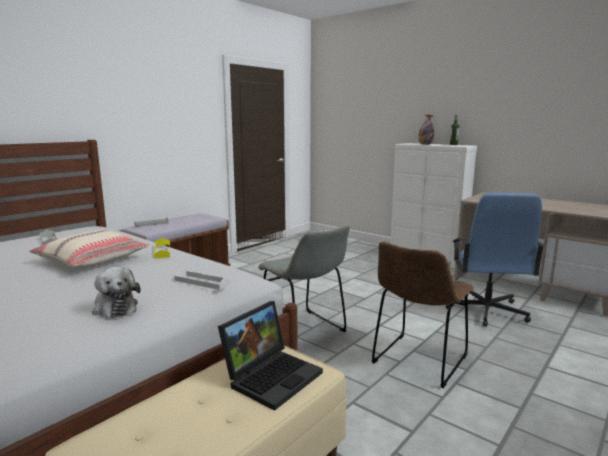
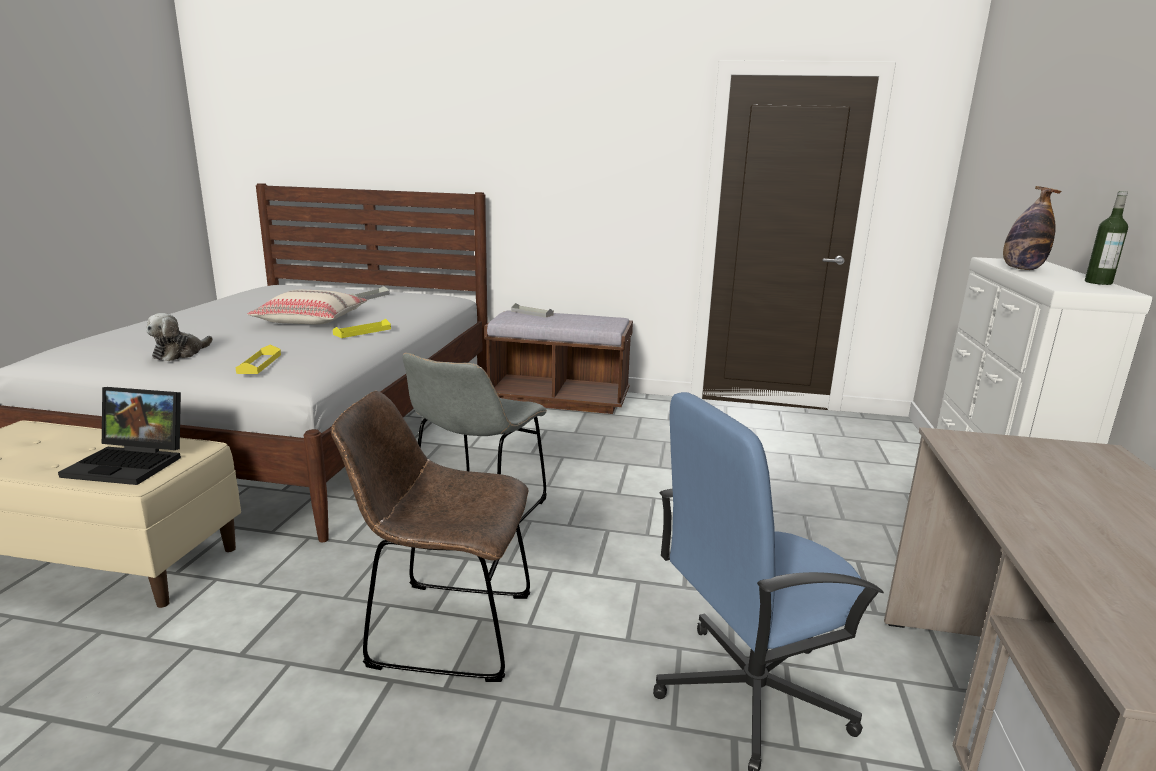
camera: 60 degrees right, 5 degrees up
white tray [174,269,230,290] -> yellow tray [235,345,281,374]

